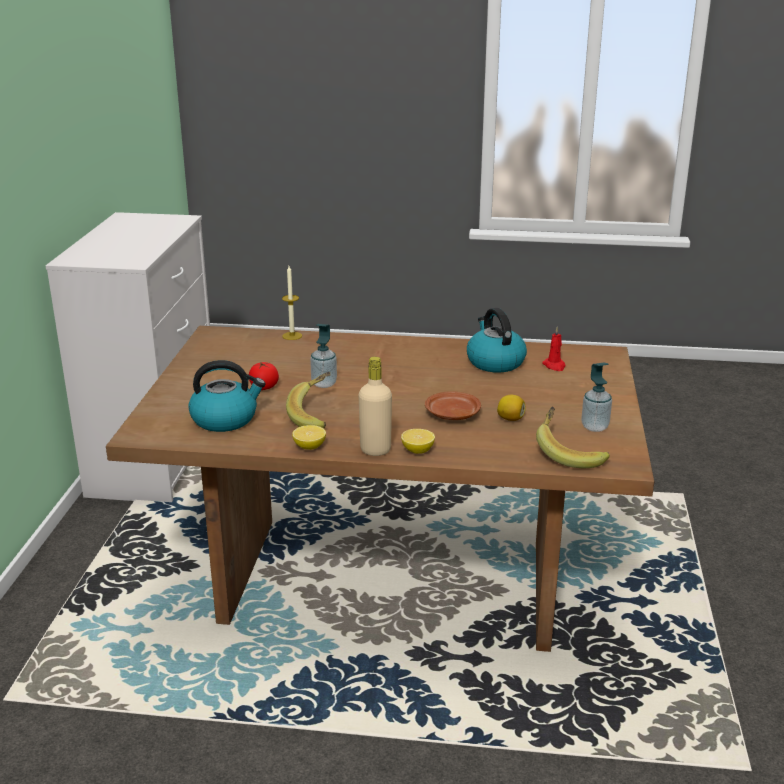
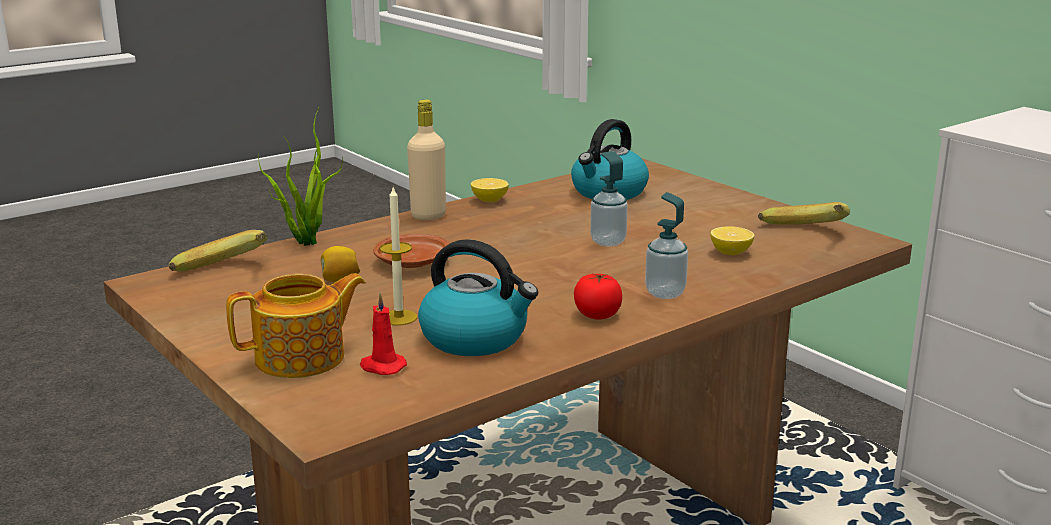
camera: 135 degrees right, 5 degrees down
tomato [249,362,279,390] -> tomato moved to [574,273,622,320]
candle [282,266,302,340] -> candle moved to [380,187,417,326]
banana [286,372,331,428] -> banana moved to [758,202,850,225]
lemon [401,429,435,454] -> lemon moved to [711,226,754,255]
soap dispenser [581,363,612,432] -> soap dispenser moved to [645,192,688,299]
none -> teapot [226,273,366,378]
none -> potted plant [259,108,343,246]

